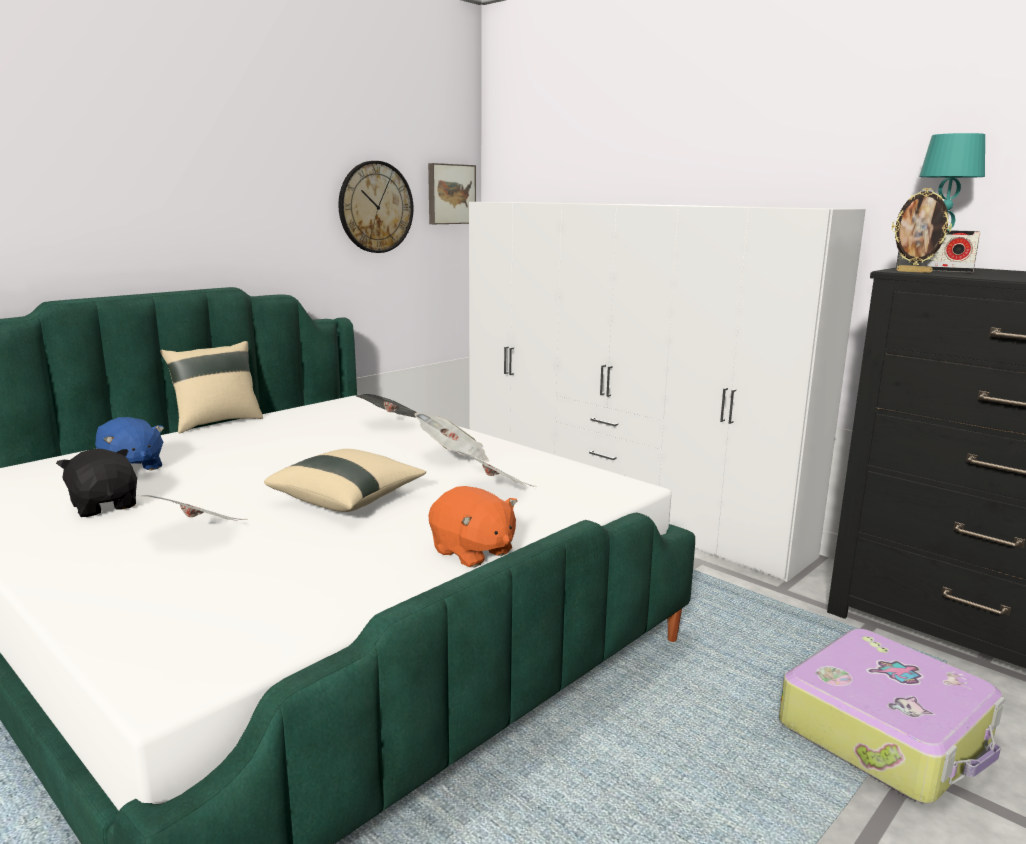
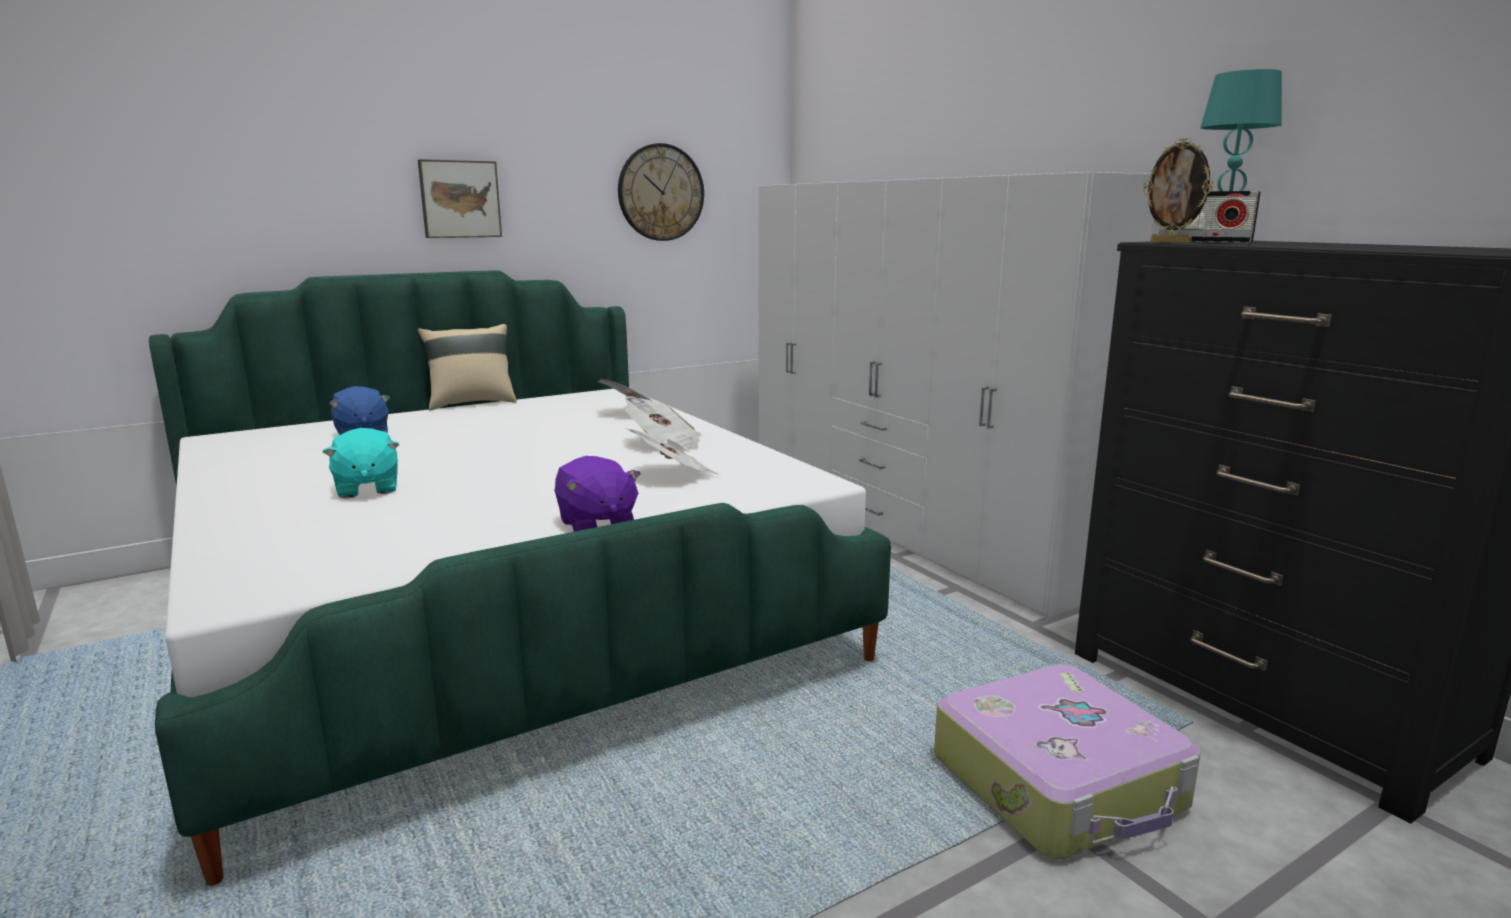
camera: 15 degrees right, 0 degrees up
black plush toy [56,449,137,517] -> none
newspaper [142,495,248,521] -> turquoise plush toy [323,428,400,498]
beige pillow [264,449,426,512] -> none
picture [428,163,476,224] -> picture moved to [418,159,502,238]
orange plush toy [428,486,517,567] -> purple plush toy [554,456,641,532]

